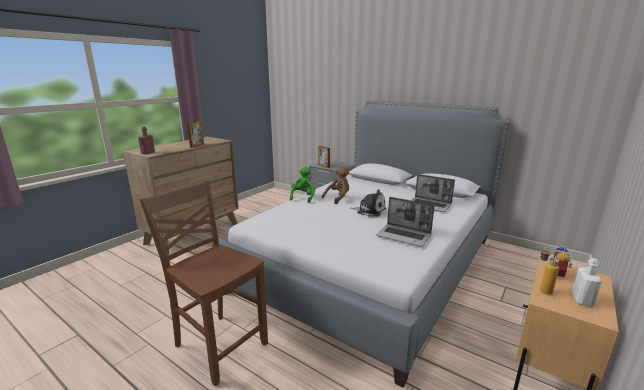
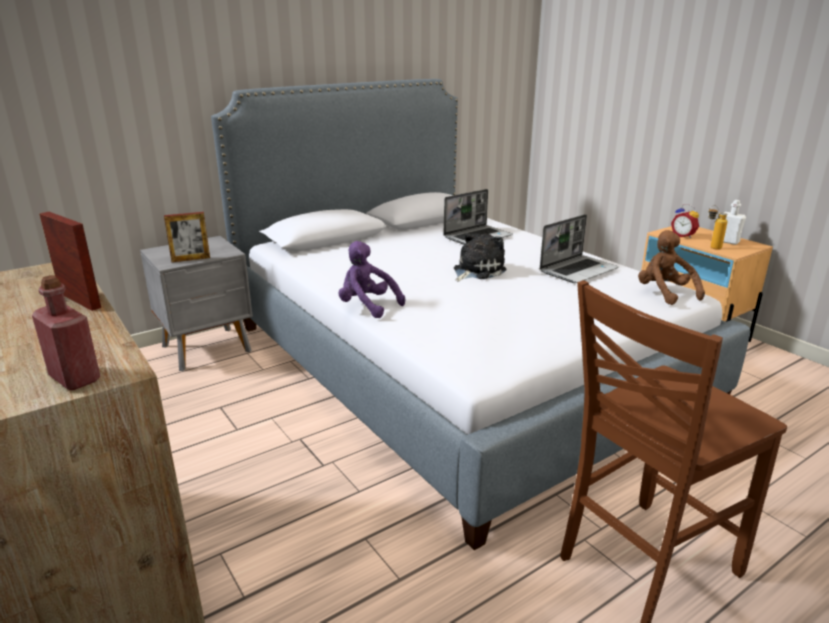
camera: 70 degrees left, 5 degrees up
green plush toy [290,167,315,203] -> purple plush toy [339,241,405,318]
brown plush toy [322,167,349,204] -> brown plush toy moved to [638,230,705,305]

